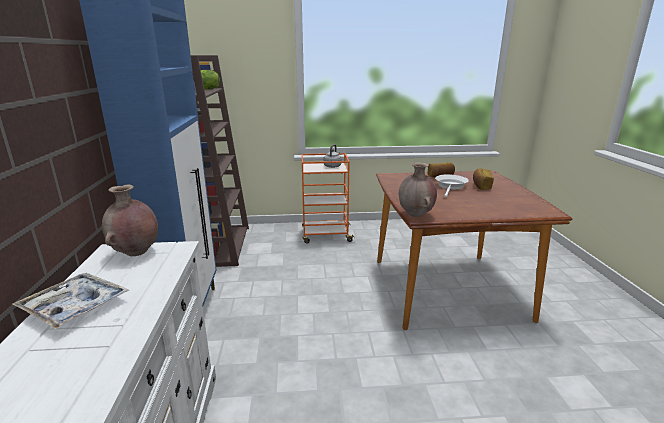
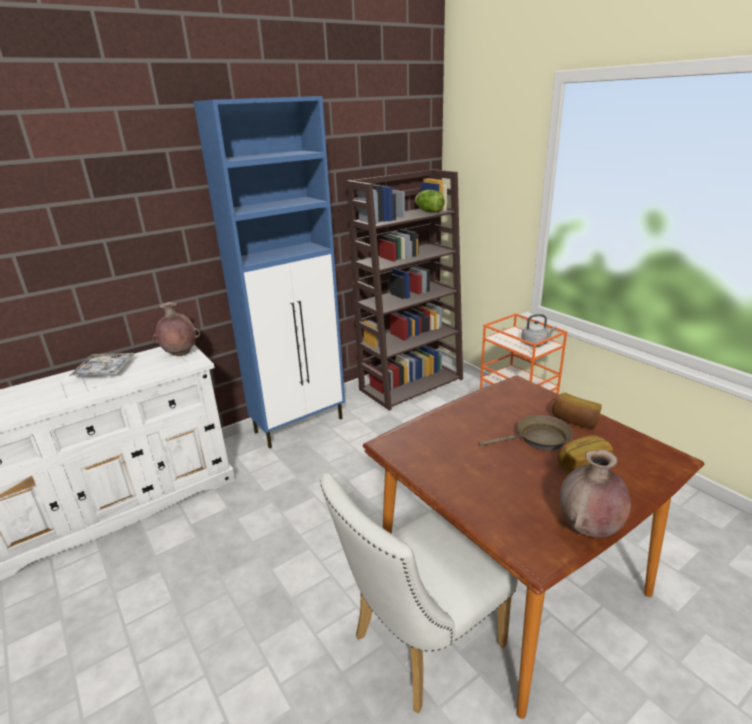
camera: 60 degrees right, 5 degrees up
brown vase [399,162,437,217] -> brown vase moved to [560,450,631,538]
white frying pan [435,174,469,197] -> brown frying pan [479,415,573,450]
none -> white chair [320,473,518,713]

